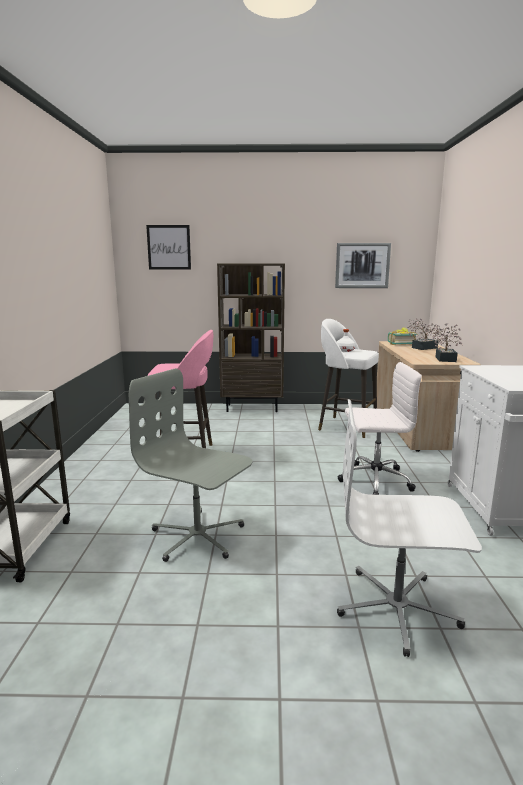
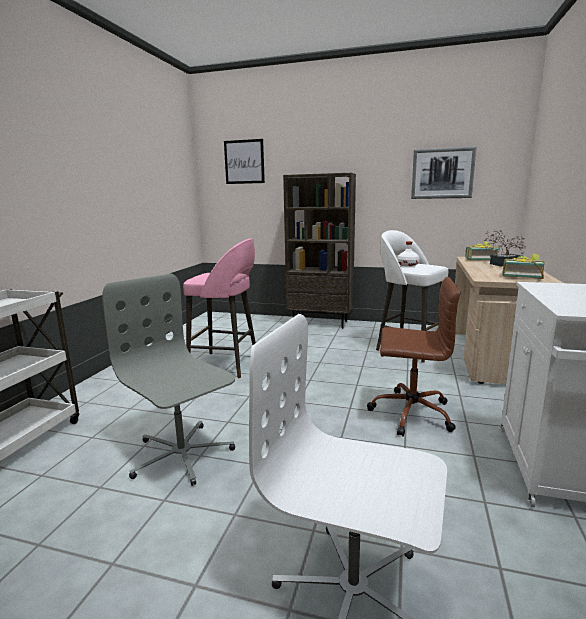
camera: 15 degrees right, 0 degrees up
white office chair [338,362,422,495] -> brown office chair [367,277,461,437]
potted plant [430,323,463,362] -> book [502,253,545,279]

